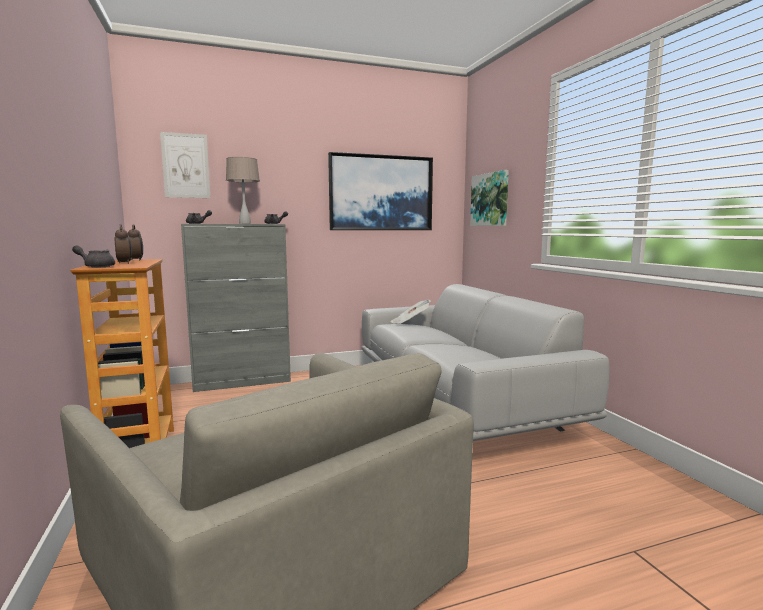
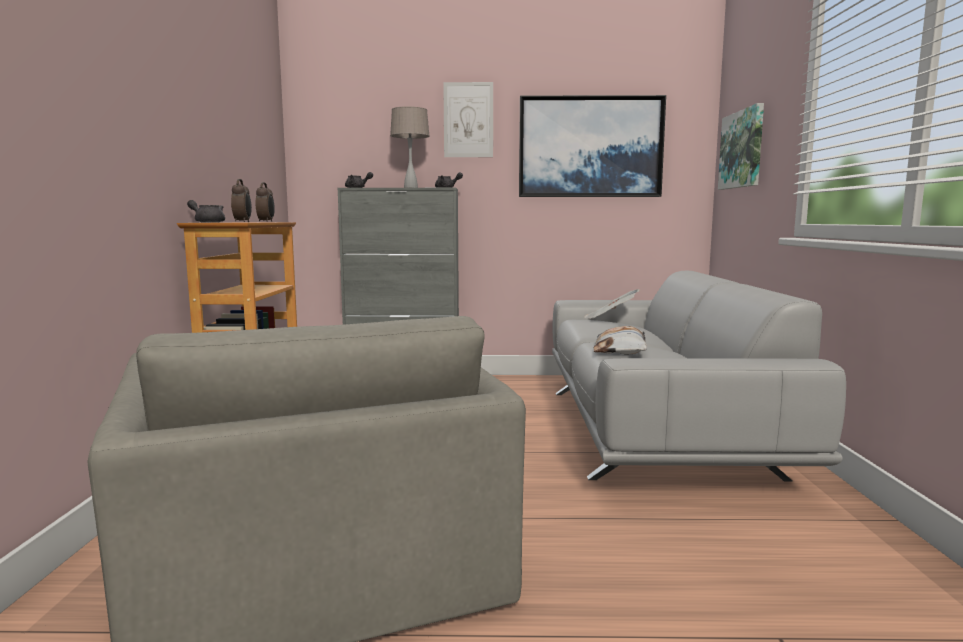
camera: 20 degrees right, 0 degrees up
picture [160,132,210,198] -> picture moved to [443,82,493,157]
none -> pillow [594,326,647,355]

